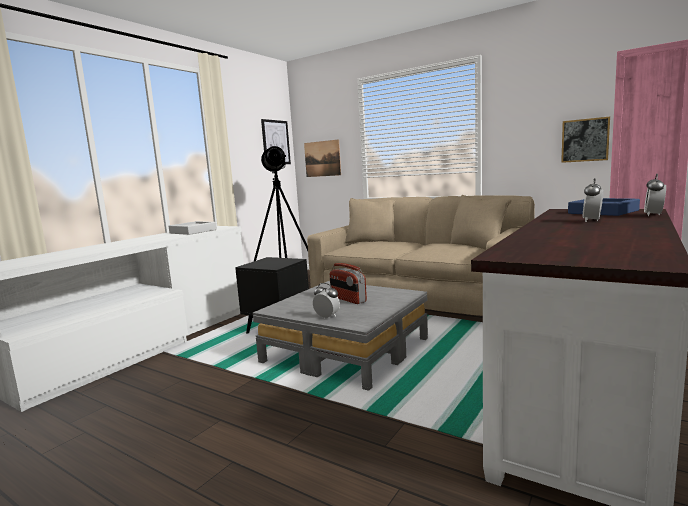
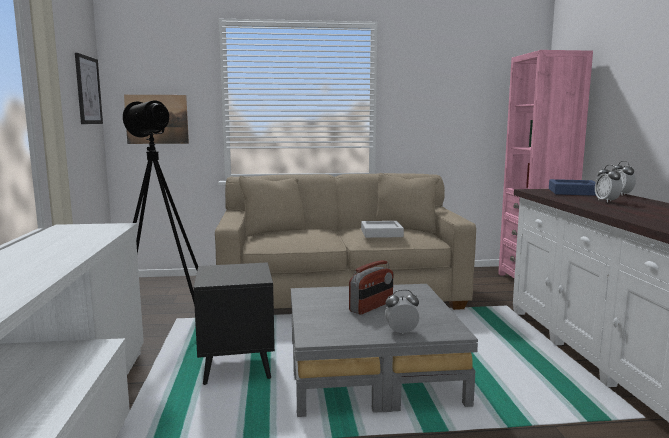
camera: 40 degrees left, 0 degrees up
grey tray [169,221,217,235] -> grey tray moved to [361,221,404,238]
radio [330,263,367,304] -> radio turned 60 degrees counterclockwise [349,260,393,315]
picture [561,117,610,163] -> none

